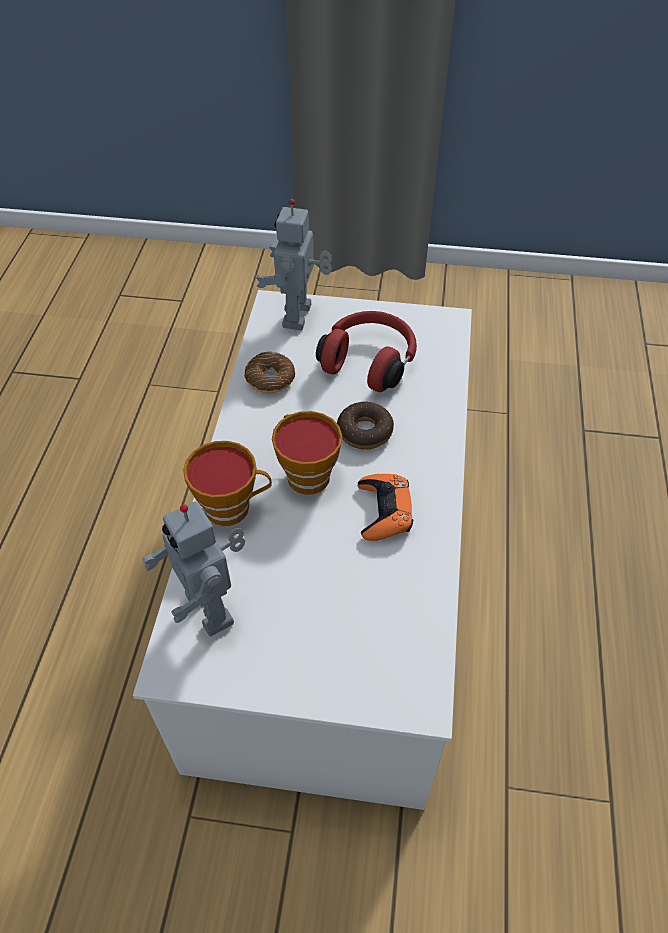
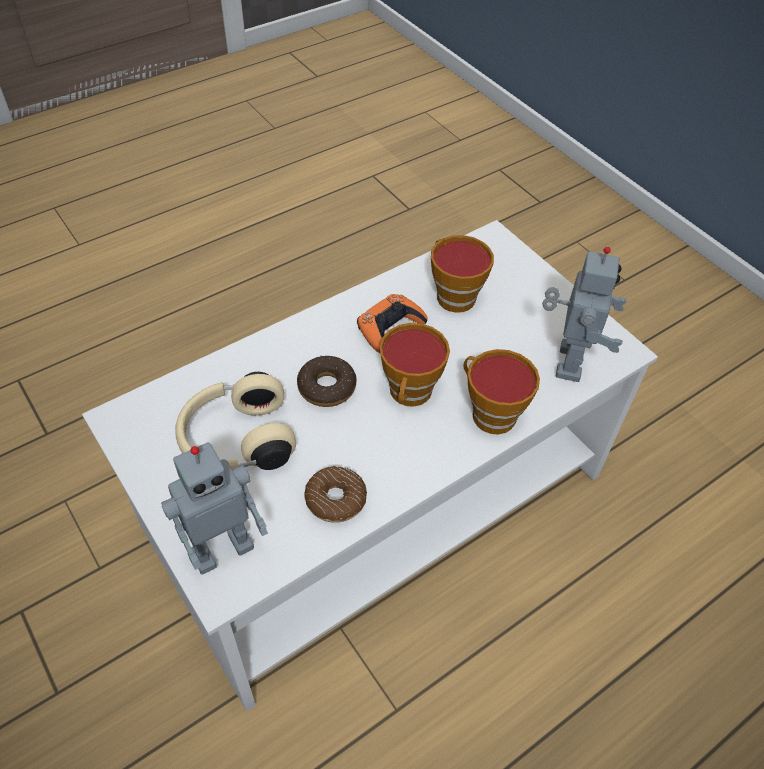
camera: 135 degrees left, 0 degrees up
red headphones [316,311,417,392] -> beige headphones [175,372,296,470]
none -> cup [431,235,494,313]

